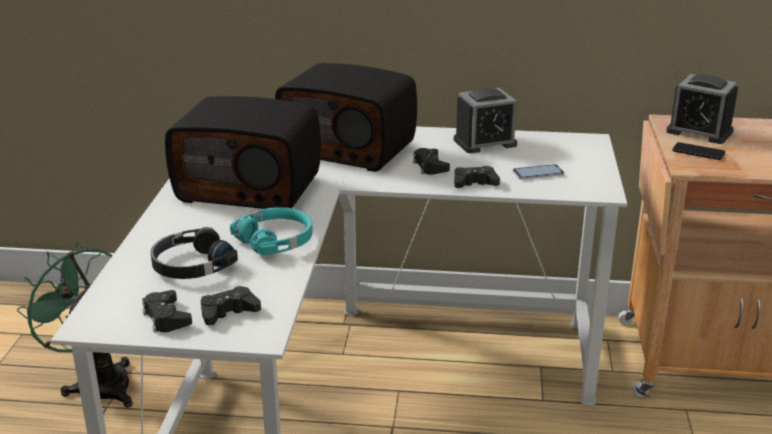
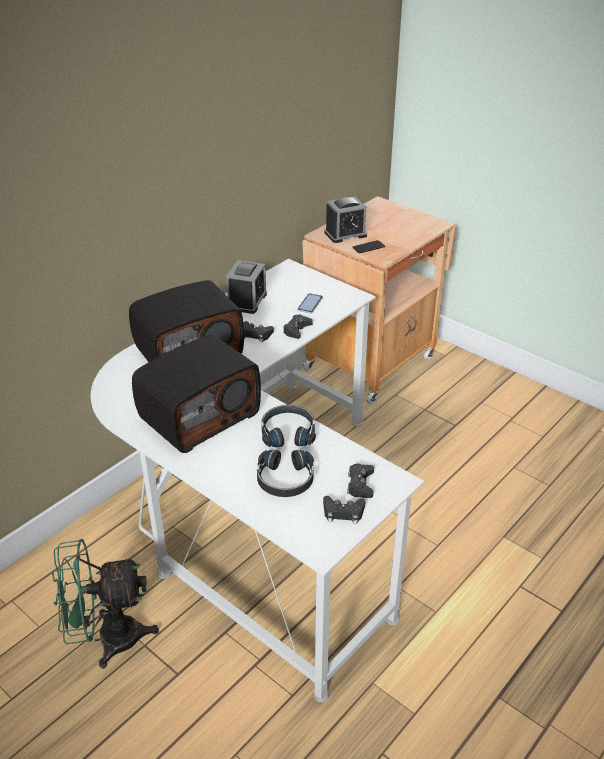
camera: 55 degrees left, 10 degrees up
turquoise headphones [230,207,313,256] -> black headphones [261,405,316,447]

